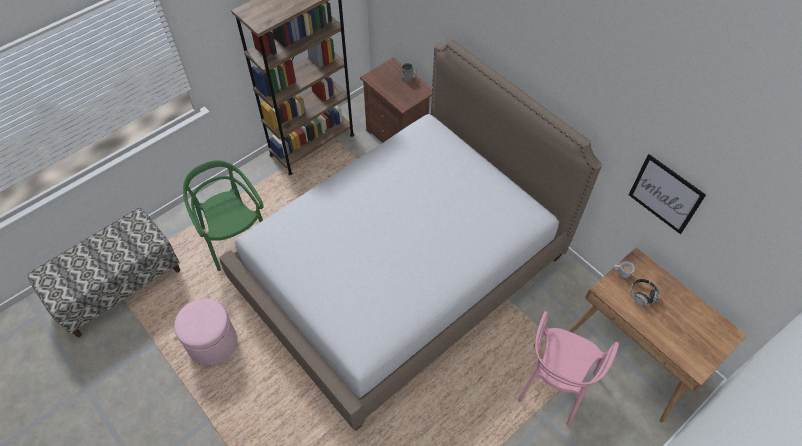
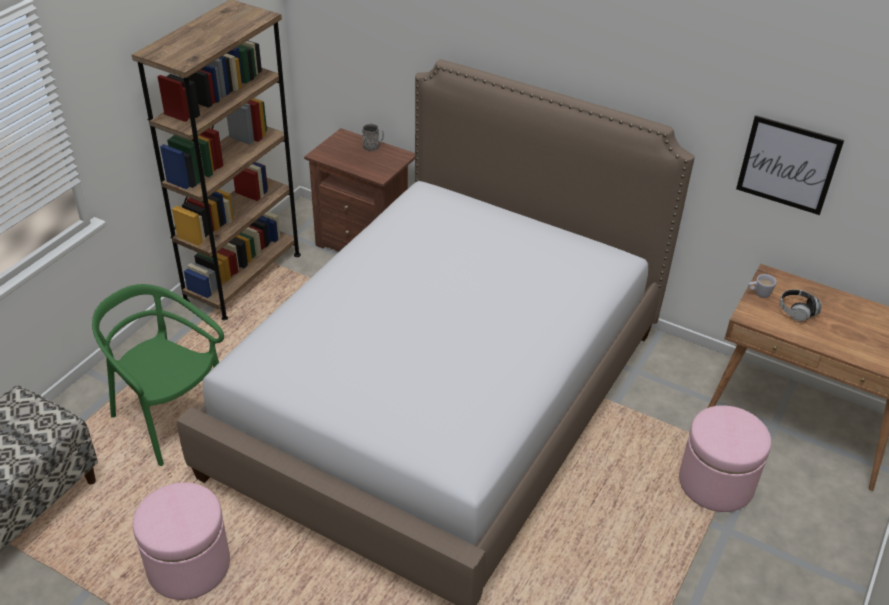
camera: 20 degrees left, 15 degrees down
pink chair [518,311,619,426] -> pink ottoman [679,405,771,512]

